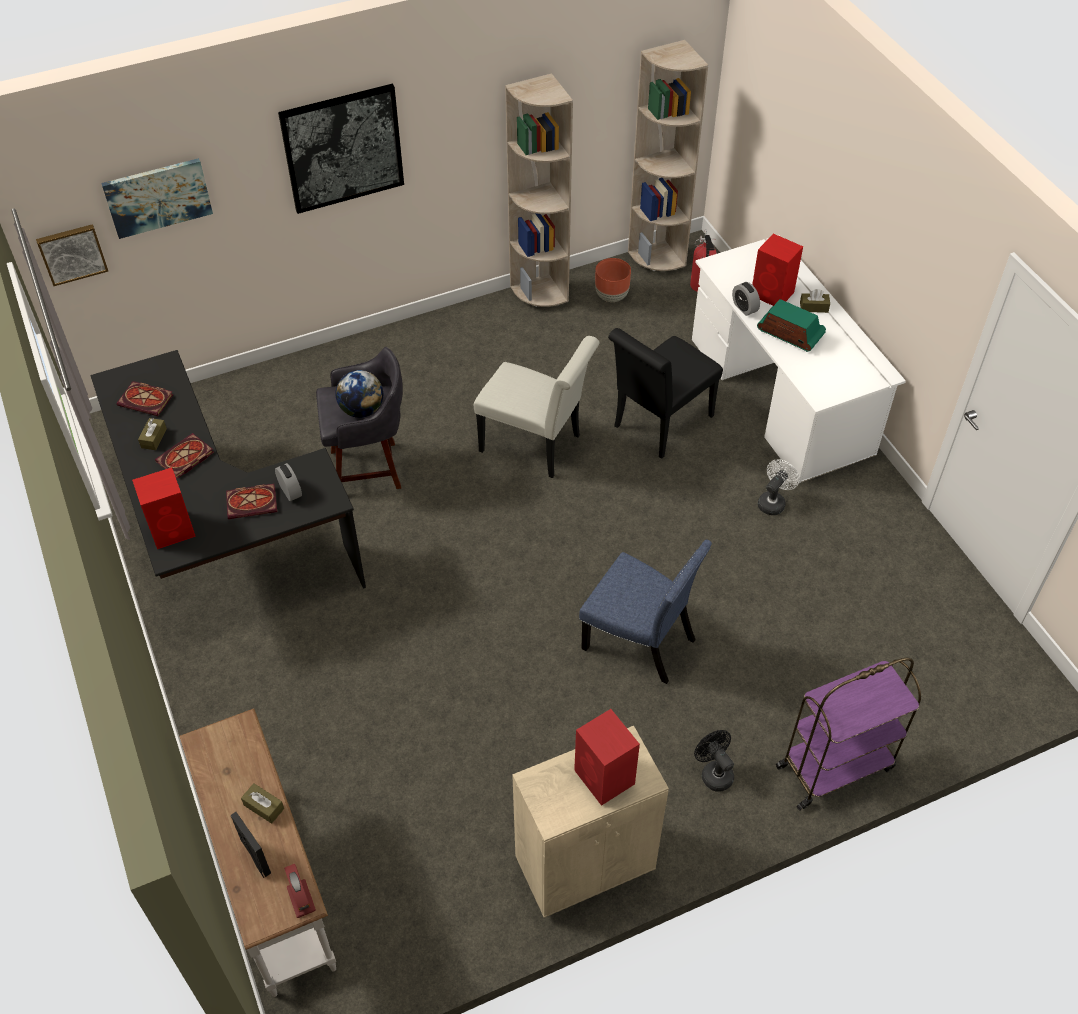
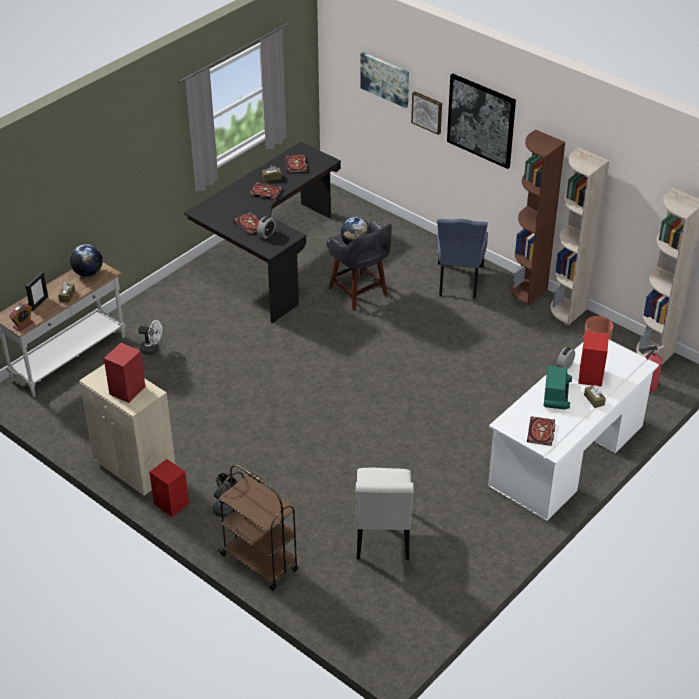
camera: 65 degrees right, 10 degrees down
picture [36,224,108,286] -> picture moved to [411,91,442,135]
red speaker [132,467,196,549] -> red speaker moved to [149,459,189,517]
white chair [474,336,599,478] -> white chair moved to [356,468,414,560]
blue chair [579,540,712,684] -> blue chair moved to [437,219,488,298]
black chair [608,328,723,459] -> none
white fan [758,459,800,515] -> white fan moved to [138,320,162,355]
purple cart [776,658,921,810] -> brown cart [218,465,299,591]
none -> globe [70,244,103,277]
none -> brown bookcase [511,129,565,305]
none -> book [527,416,555,446]

